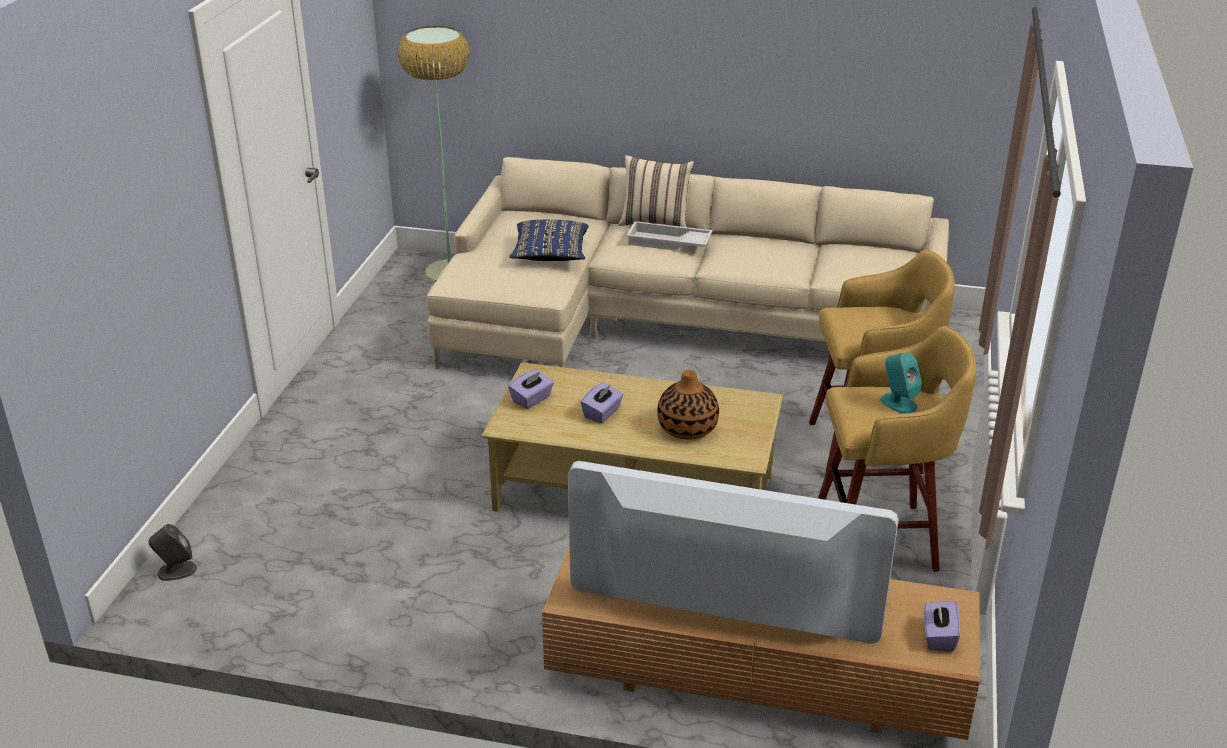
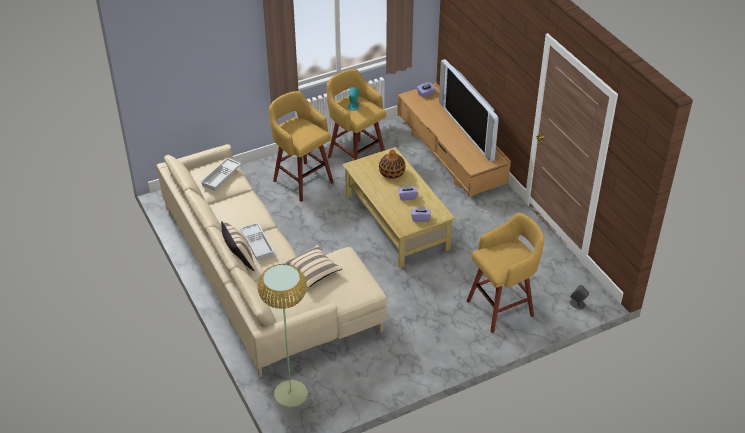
camera: 130 degrees left, 10 degrees up
blue pillow [509,219,588,261] -> beige pillow [283,245,343,288]
none -> white tray [200,158,241,191]
none -> yellow stool [467,212,544,333]

